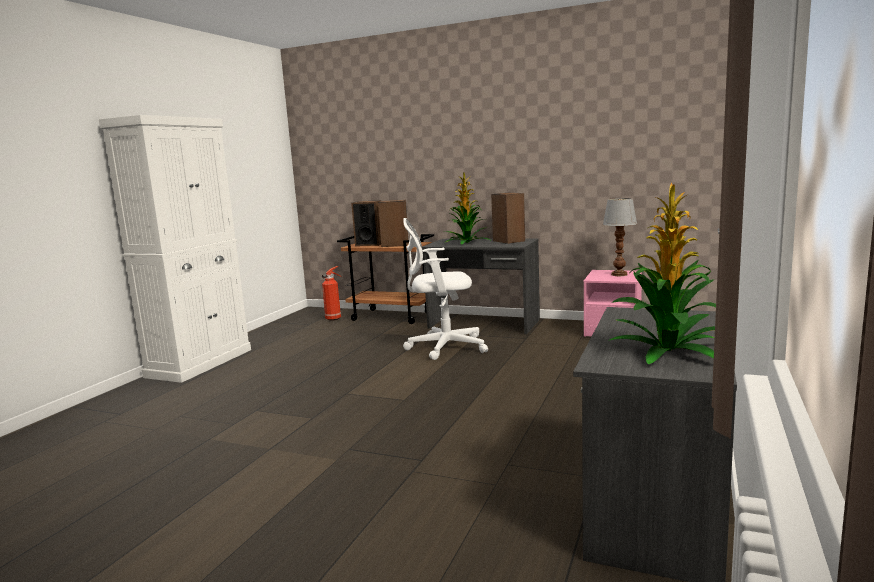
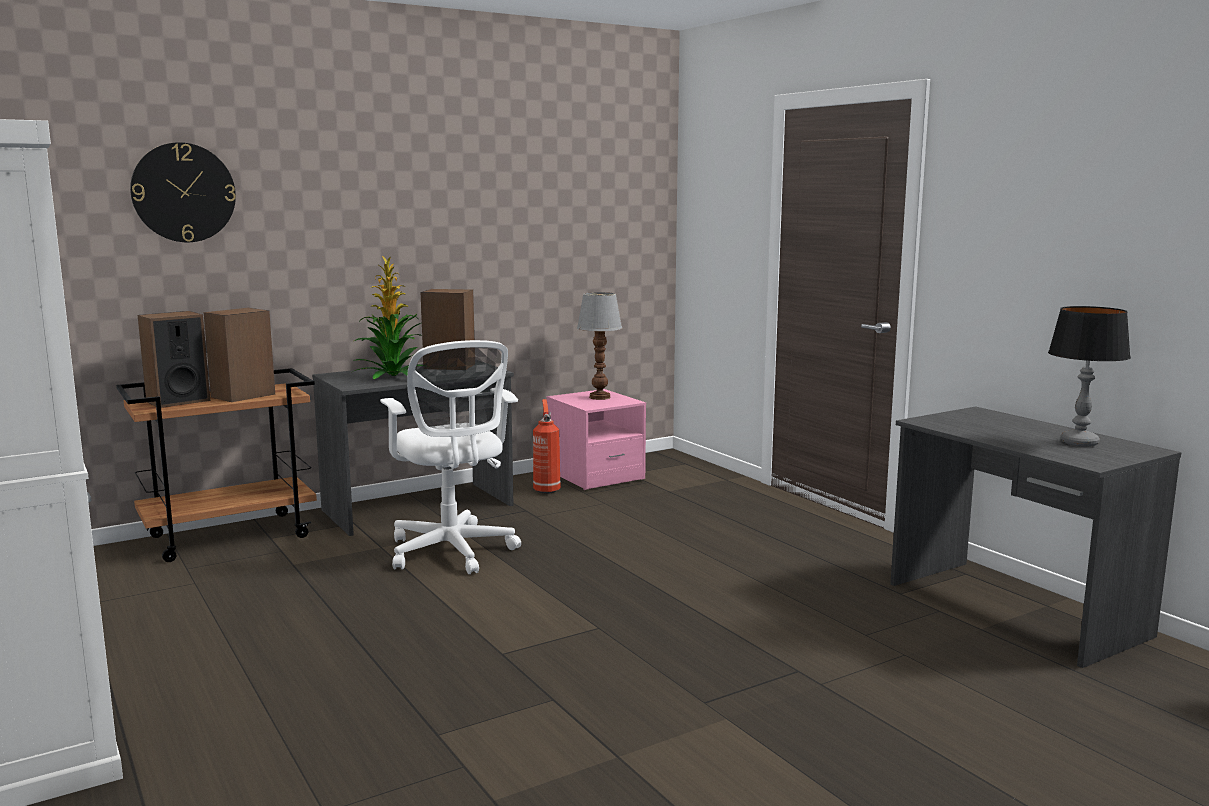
camera: 55 degrees left, 0 degrees up
fire extinguisher [322,266,342,321] -> fire extinguisher moved to [533,399,561,494]
white office chair [403,218,488,360] -> white office chair turned 60 degrees counterclockwise [380,340,521,574]
potted plant [610,183,716,364] -> table lamp [1048,306,1131,447]
none -> wall clock [130,142,236,242]

